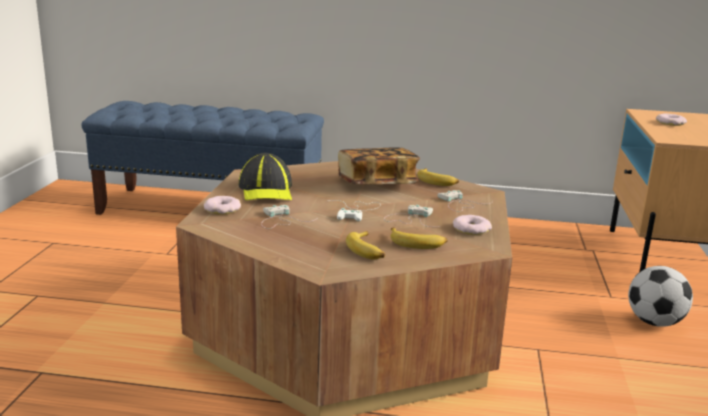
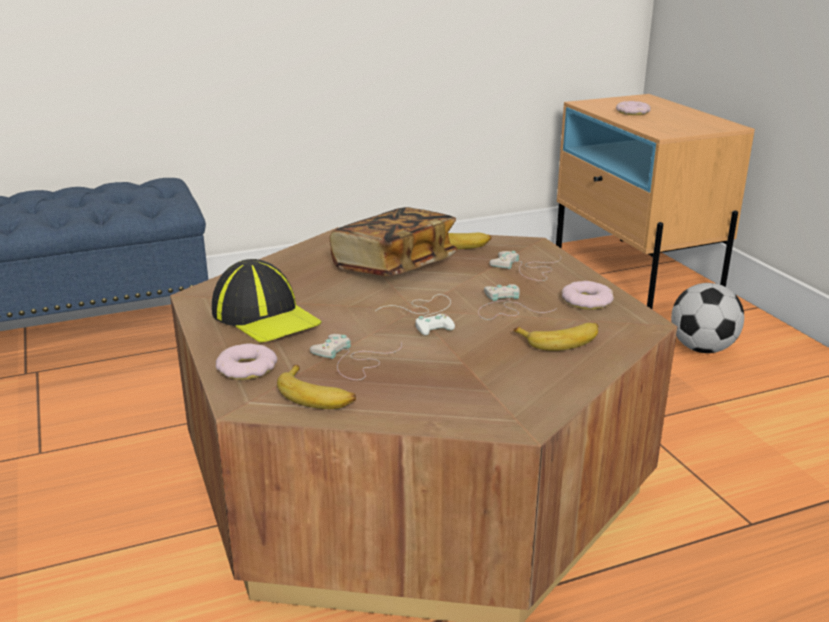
camera: 30 degrees left, 5 degrees up
banana [346,231,385,259] -> banana moved to [277,365,356,409]

